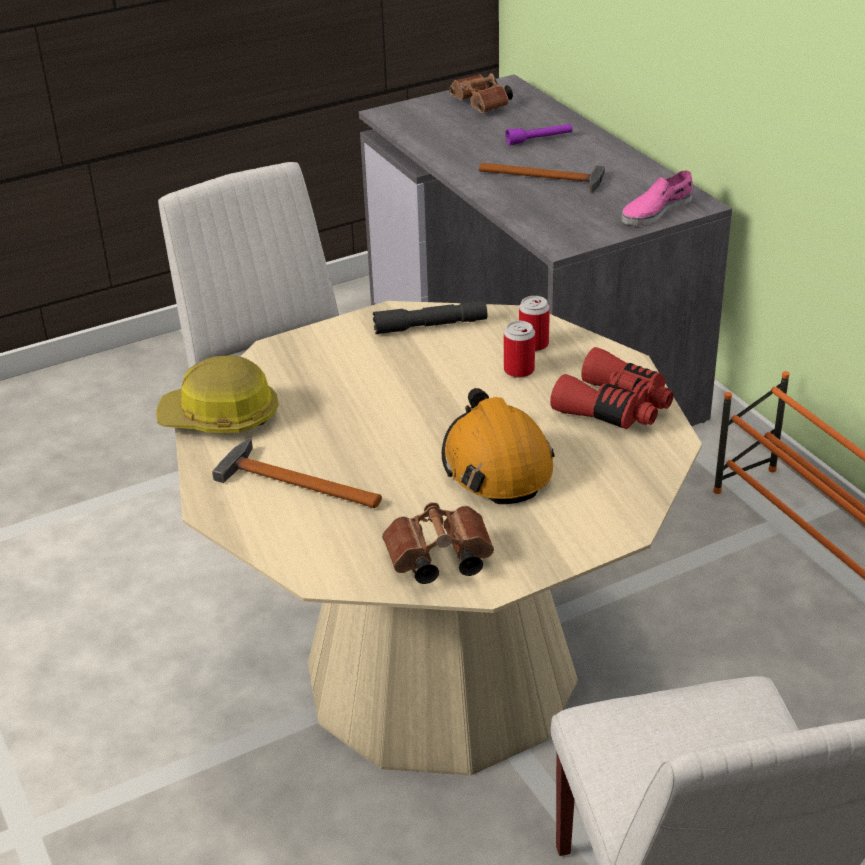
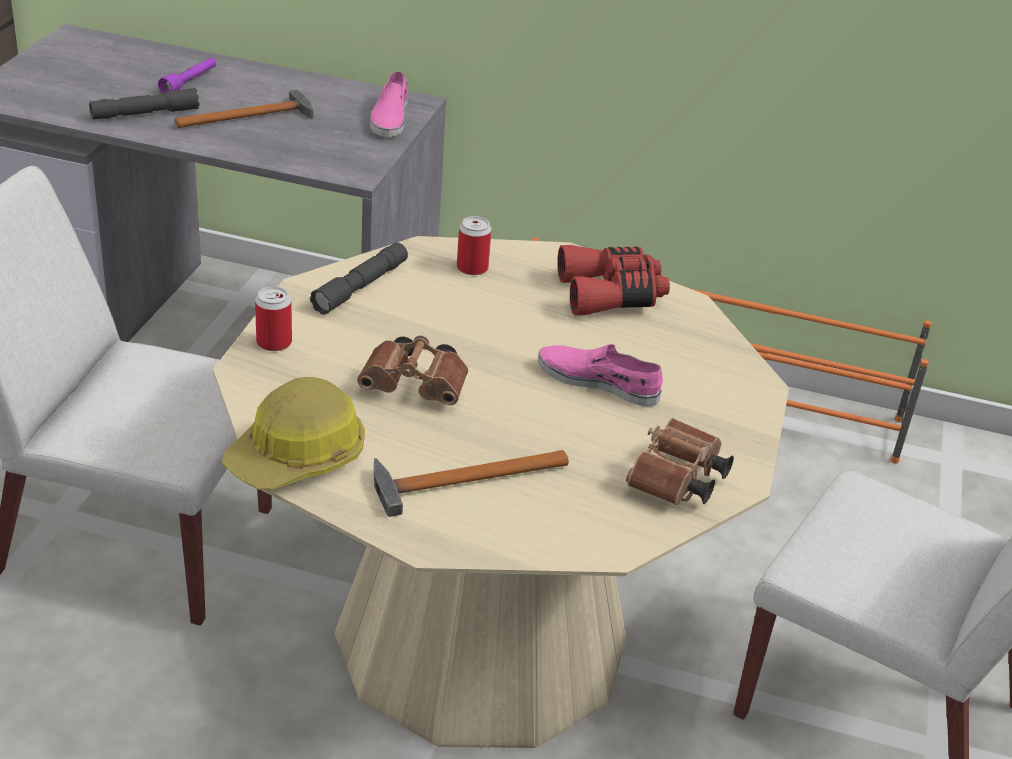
camera: 50 degrees left, 0 degrees up
orange hard hat [442,388,555,504] -> pink shoe [538,344,663,406]
brown binoculars [449,73,513,113] -> brown binoculars moved to [357,335,468,405]
can [504,321,535,378] -> can moved to [255,286,292,351]
none -> grey flashlight [89,88,199,120]

